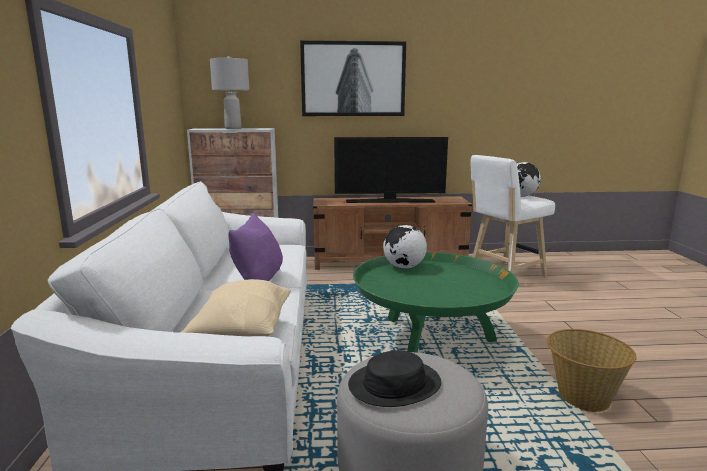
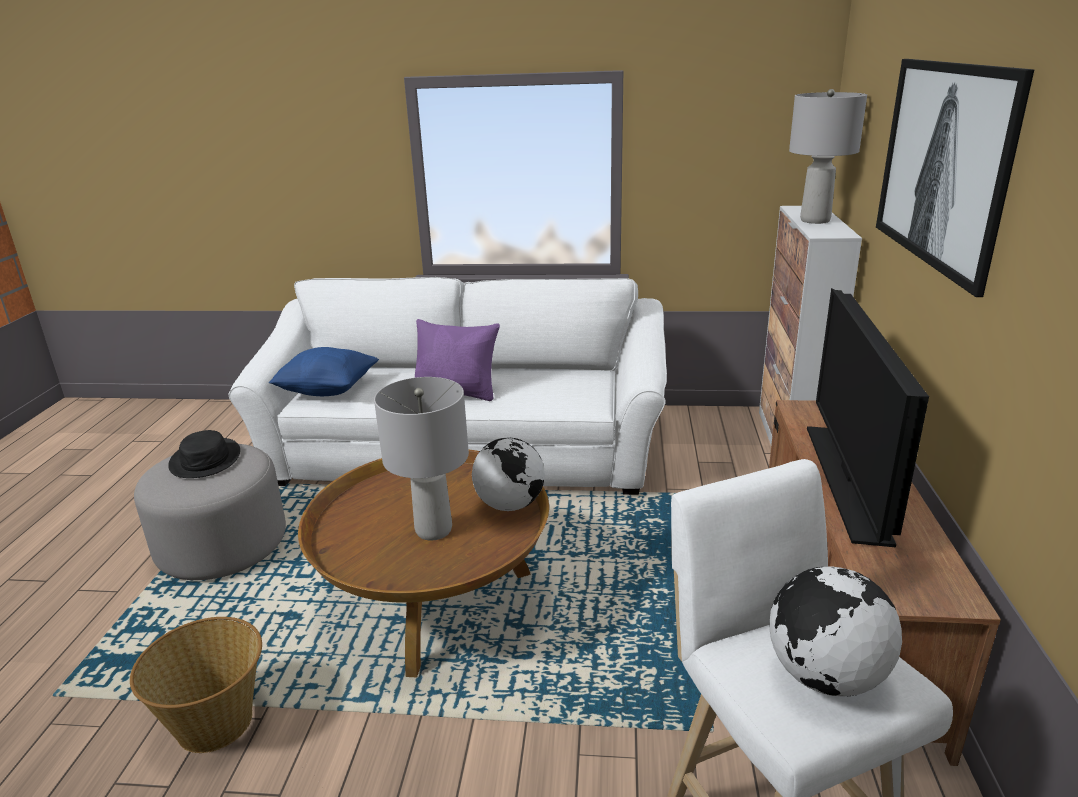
camera: 100 degrees right, 10 degrees up
beige pillow [181,279,291,336] -> blue pillow [269,347,379,396]
green coffee table [353,252,519,353] -> brown coffee table [298,449,549,677]
none -> grey table lamp [374,377,469,540]

